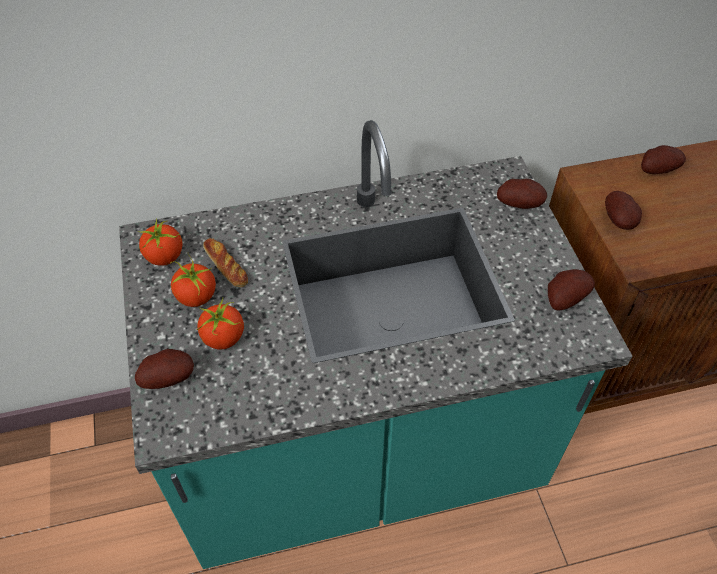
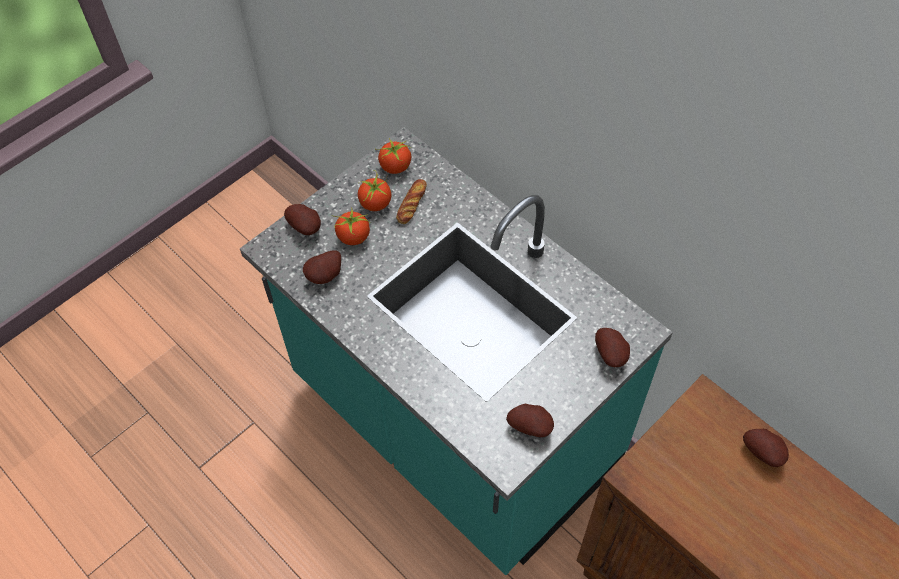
camera: 60 degrees right, 5 degrees up
potato [605,191,642,230] -> potato moved to [303,250,341,284]

